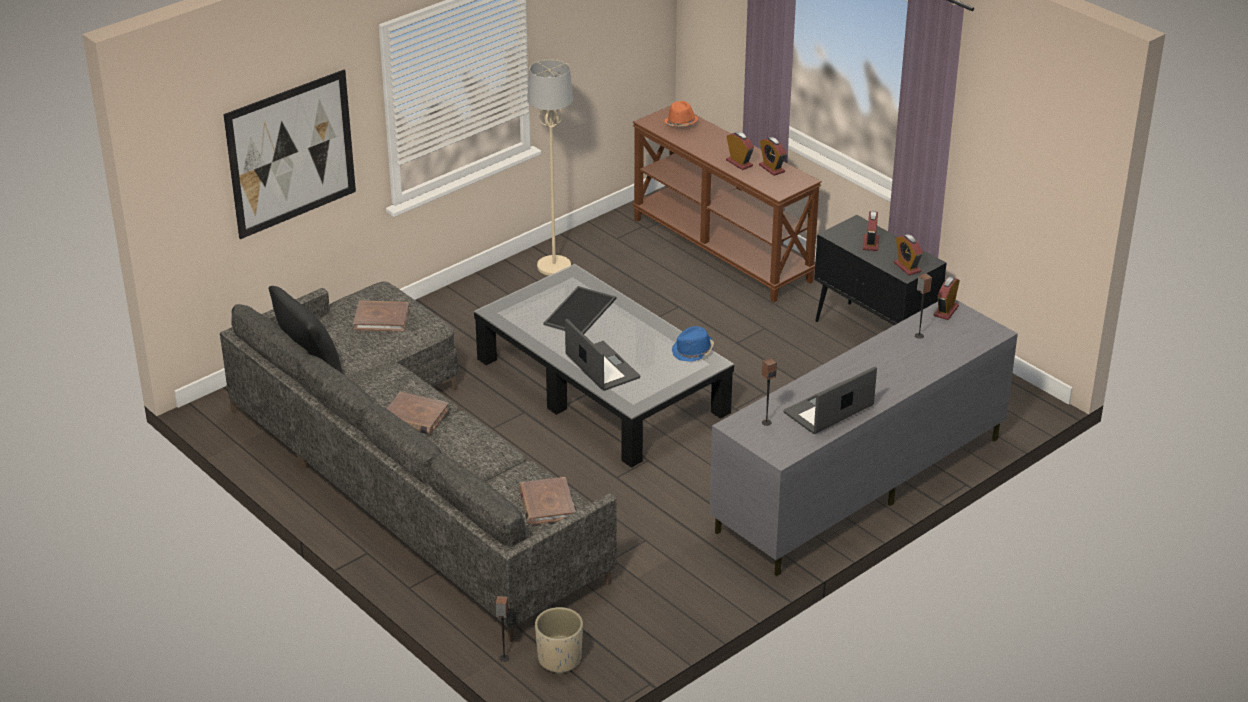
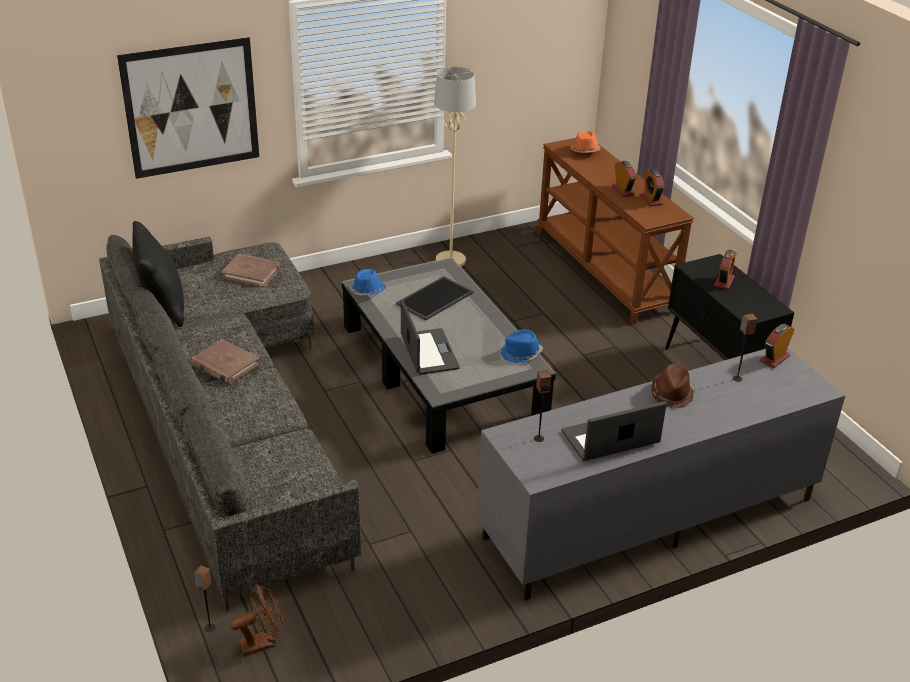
camera: 15 degrees right, 0 degrees up
brown book [519,477,575,525] -> none
beige planter [535,607,583,674] -> brown fan [230,584,283,656]
alarm clock [894,234,923,276] -> none
none -> blue hat [349,269,386,295]
none -> brown hat [651,364,694,408]

